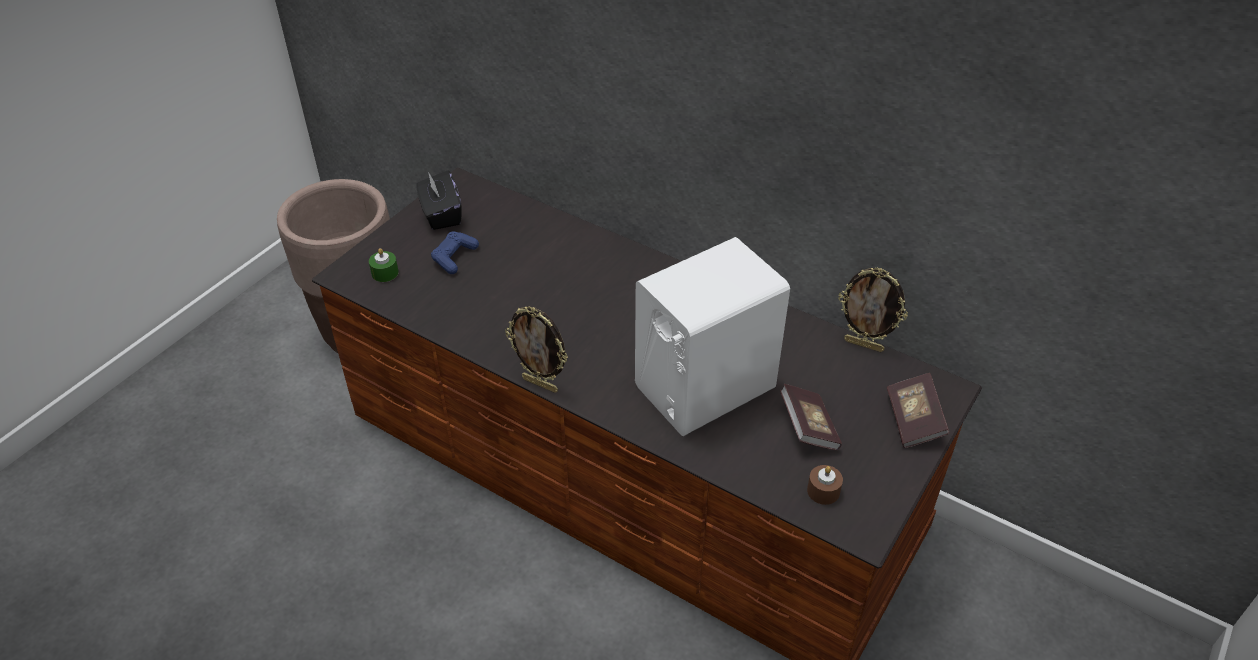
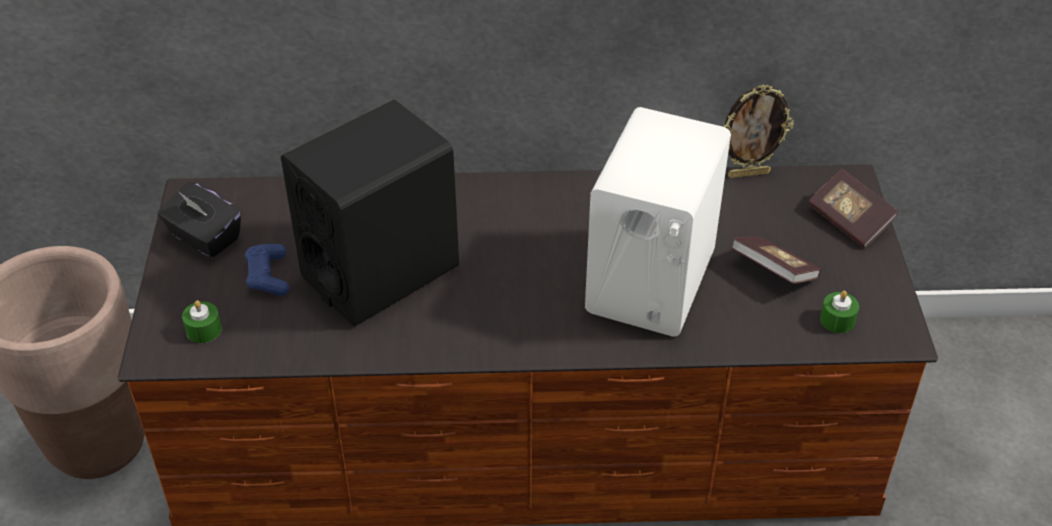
camera: 35 degrees left, 0 degrees up
picture frame [505,306,568,393] -> none
brown candle [807,465,843,505] -> green candle [820,291,859,333]
none -> black speaker [281,100,459,326]

